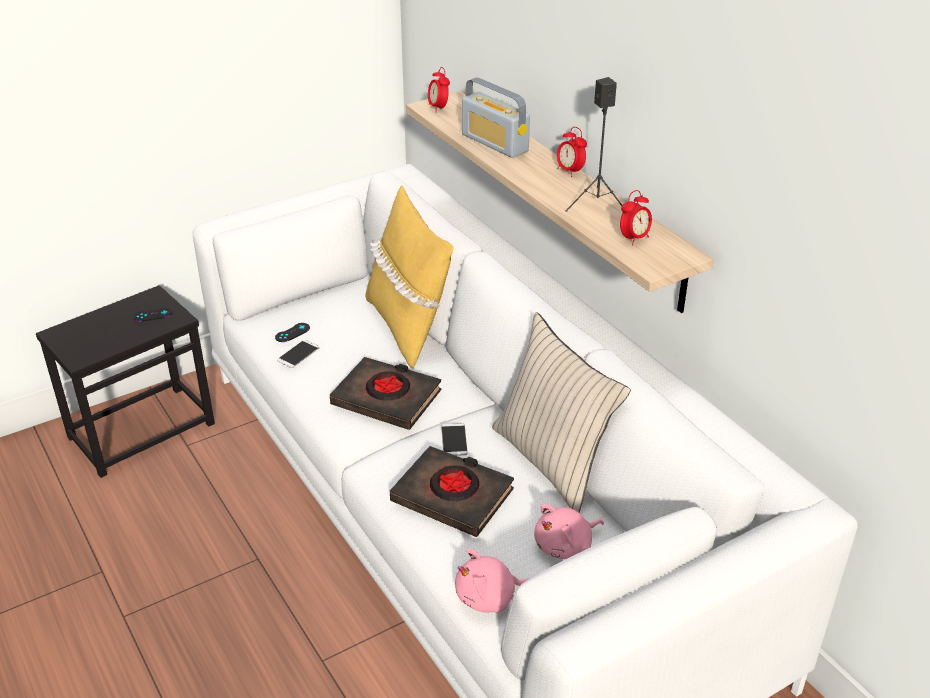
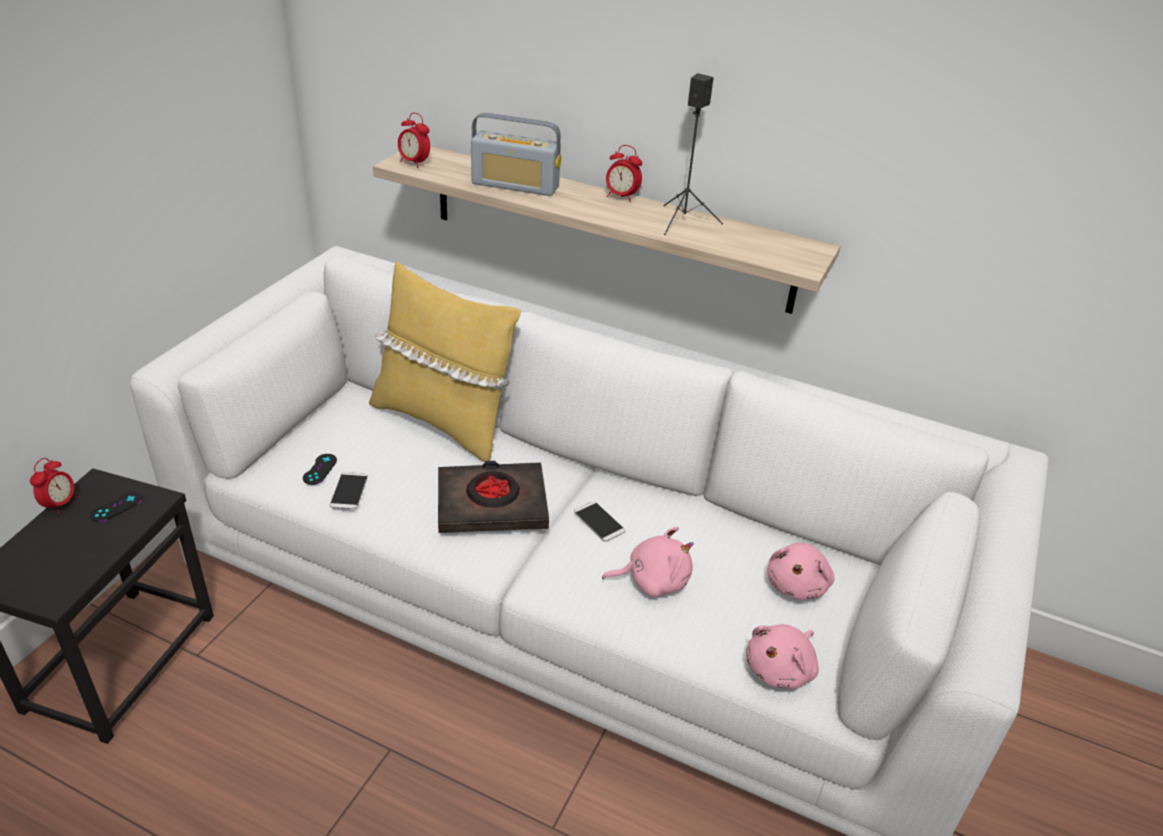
camera: 35 degrees left, 0 degrees up
black book [390,446,514,537] -> pink plush toy [602,526,694,597]
beige pillow [492,312,631,513] -> none
alarm clock [620,190,652,246] -> alarm clock moved to [30,458,77,514]

